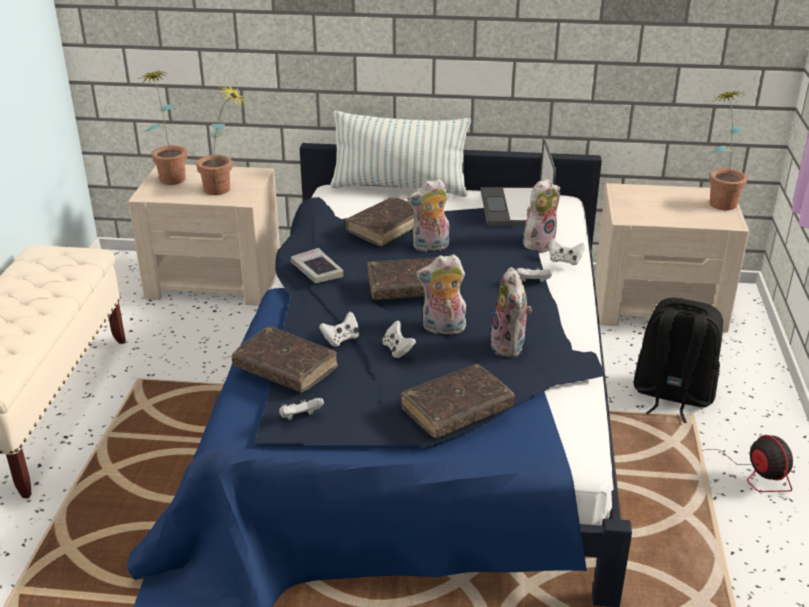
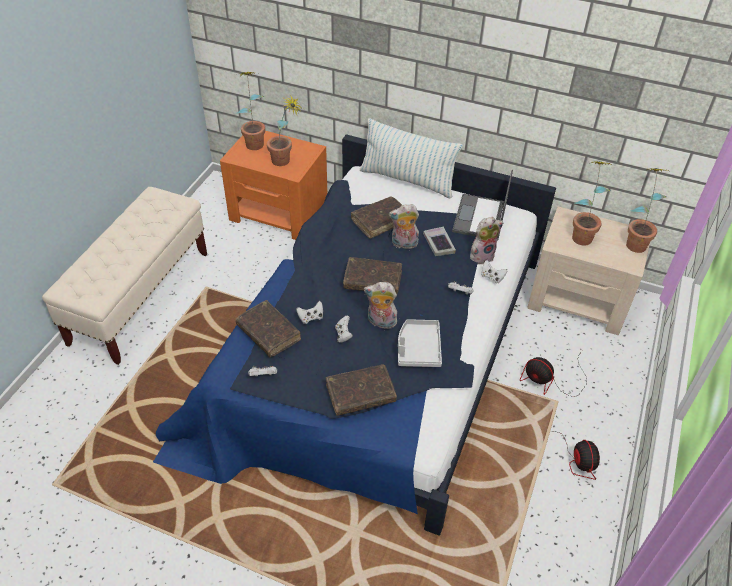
camera: 15 degrees right, 15 degrees up
beige nightstand [128,165,280,306] -> orange nightstand [220,131,327,240]
book [291,248,344,283] -> book moved to [423,227,456,256]
plush toy [491,267,532,358] -> grey tray [398,319,442,367]
black backpack [634,298,723,423] -> fan [520,351,587,397]
none -> potted plant [572,161,611,246]

